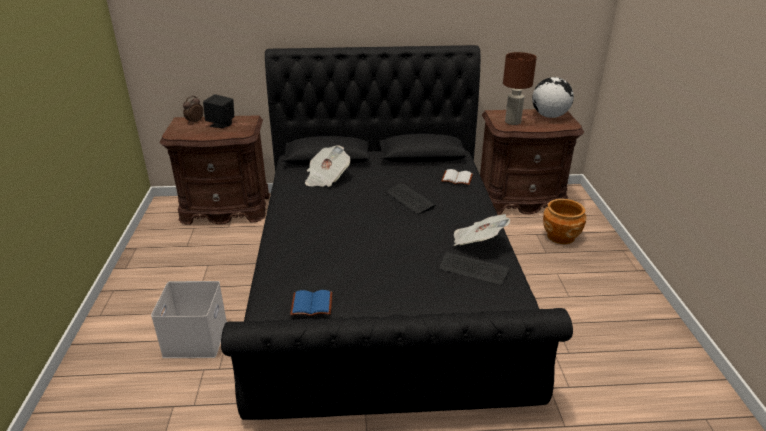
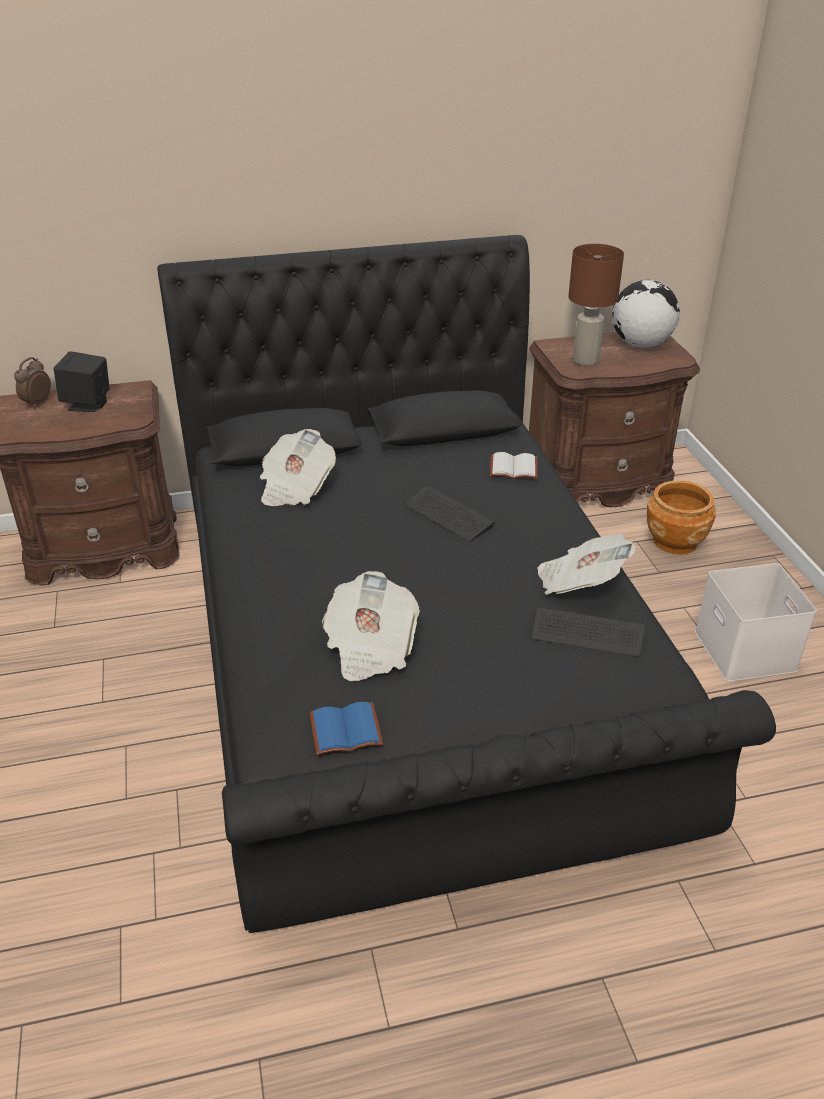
camera: 10 degrees left, 5 degrees up
white storage box [151,281,227,358] -> white storage box moved to [695,563,817,682]
none -> newspaper [322,571,420,681]

